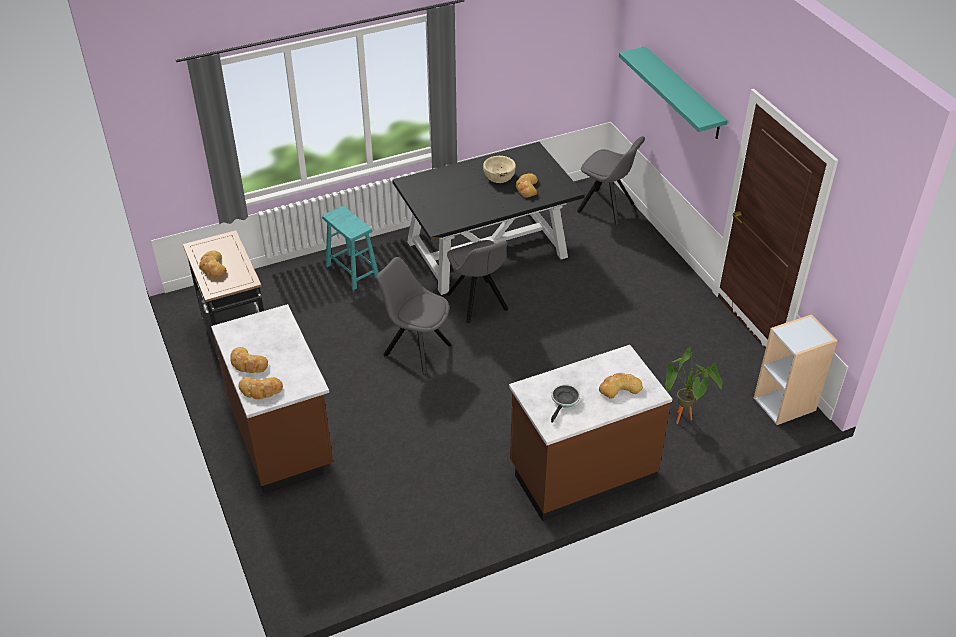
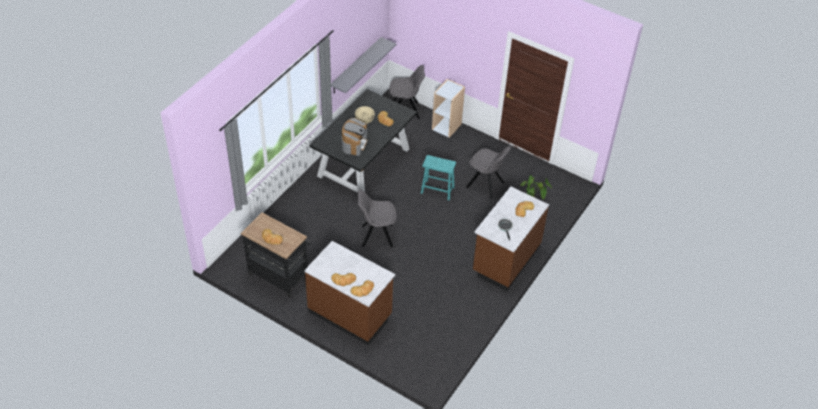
camera: 35 degrees left, 5 degrees up
turquoise stool [322,206,379,290] -> turquoise stool moved to [421,155,456,200]
grey chair [446,240,508,323] -> grey chair moved to [466,146,511,198]
turquoise shelf [619,46,728,139] -> none
bookcase [754,314,837,425] -> bookcase moved to [432,79,465,138]
none -> grey shelf [331,37,396,93]
none -> coffee machine [341,118,367,156]

